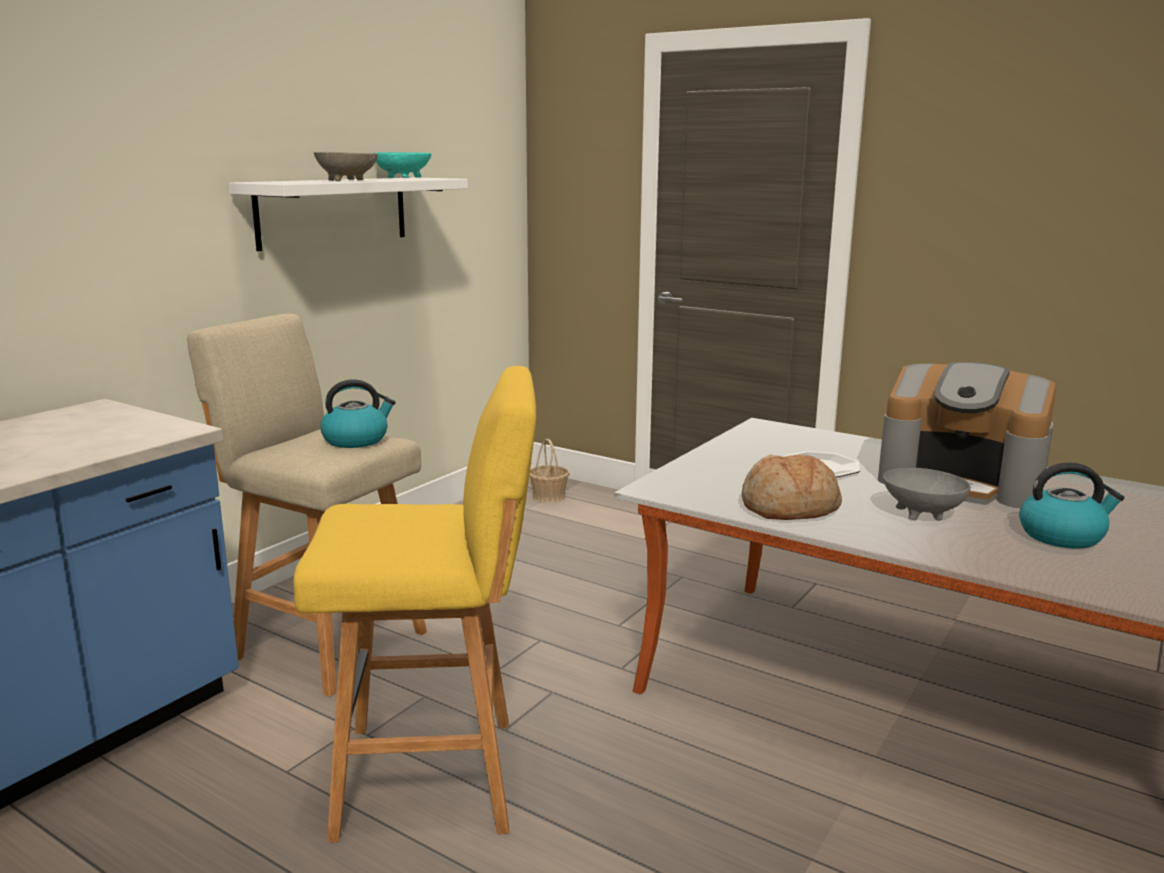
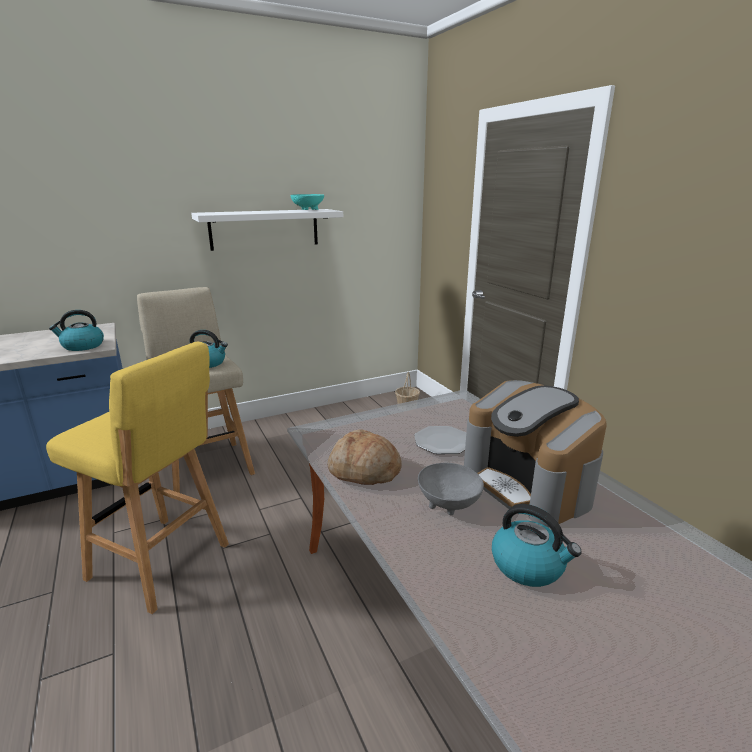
camera: 30 degrees right, 5 degrees up
grey bowl [314,152,378,181] -> none
none -> kettle [49,310,104,351]

